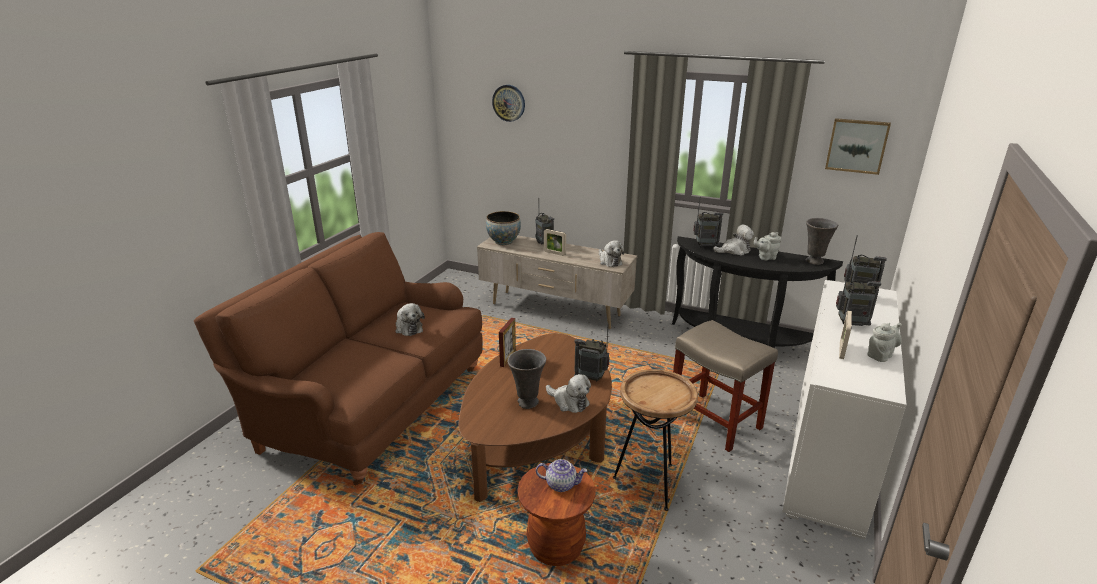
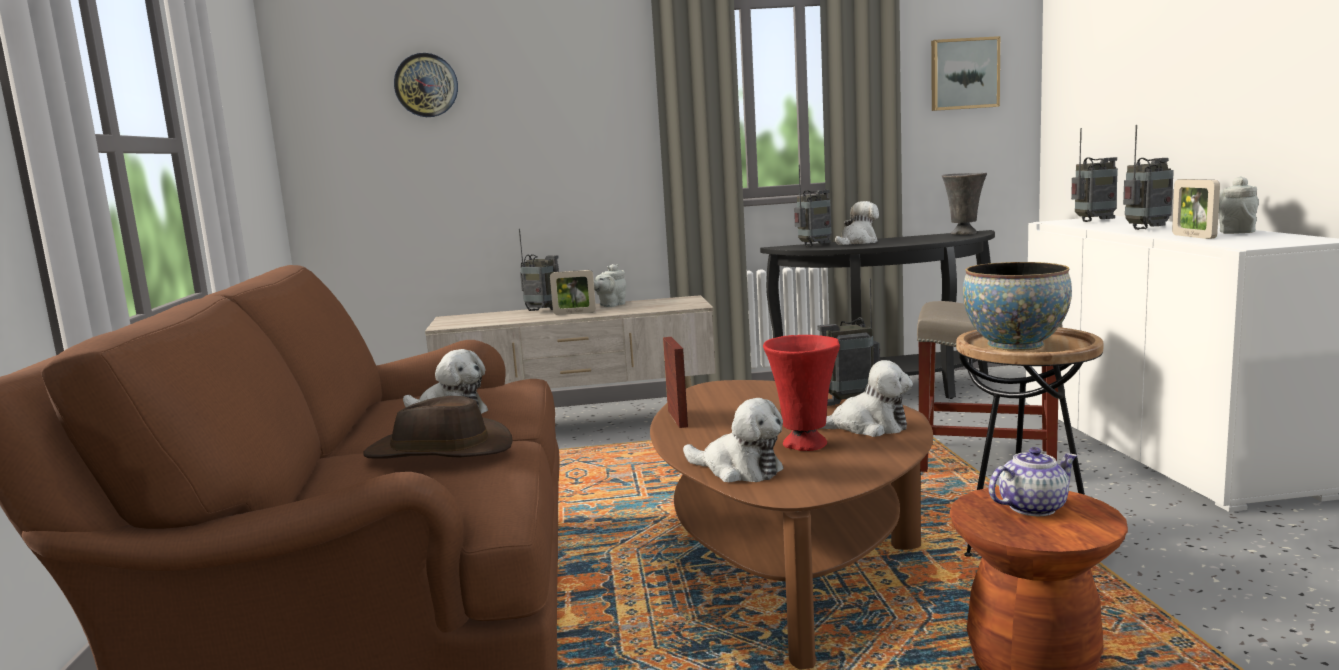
camera: 30 degrees left, 15 degrees down
bowl [486,211,521,245] -> bowl moved to [963,262,1072,351]
grey vase [507,349,546,409] -> red vase [763,335,840,451]
plush toy [599,240,624,267] -> plush toy moved to [683,398,784,482]
grey teapot [754,232,781,260] -> grey teapot moved to [594,264,626,307]
none -> brown hat [363,396,513,458]

